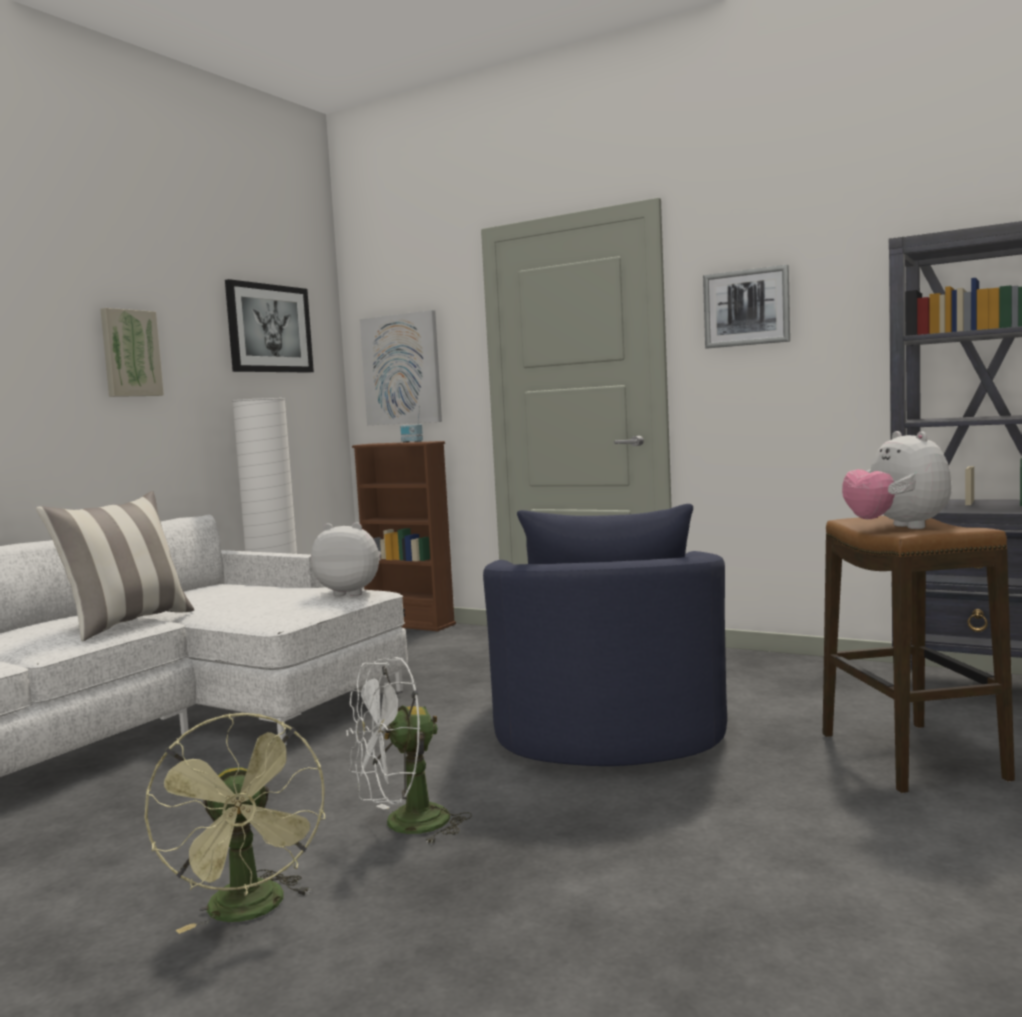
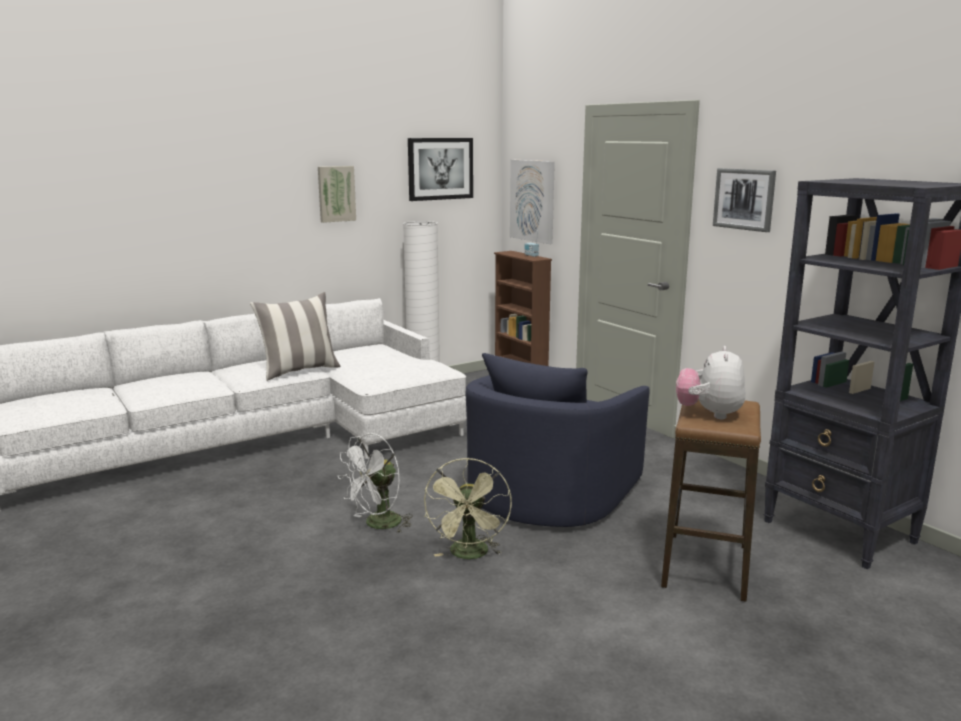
camera: 25 degrees right, 10 degrees up
green fan [144,713,325,934] -> green fan moved to [424,458,512,559]
plush toy [311,522,381,596] -> none
white fan [347,657,472,844] -> white fan turned 45 degrees counterclockwise [337,433,412,533]

